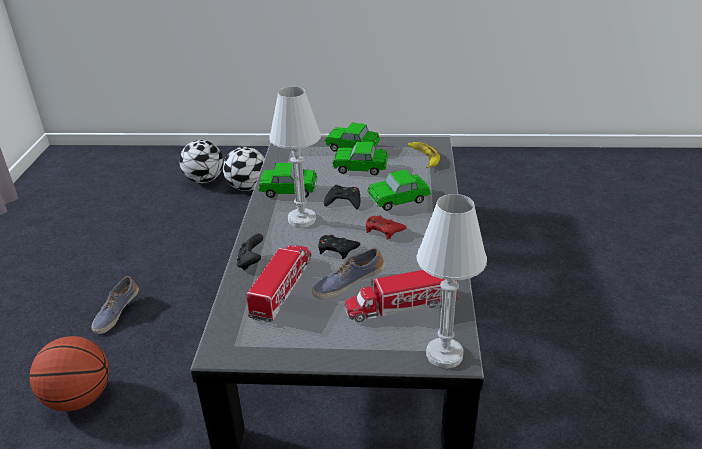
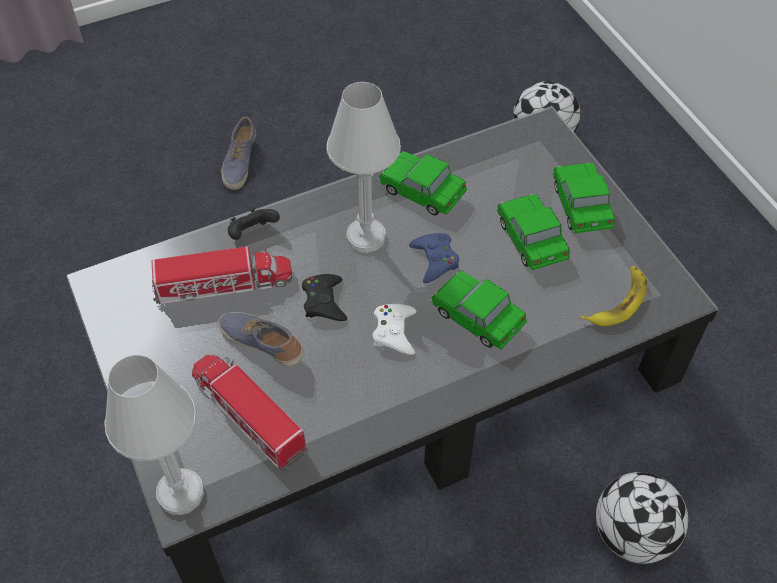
camera: 60 degrees right, 20 degrees up
basketball [30,336,109,411] -> none
shoe [91,276,139,334] -> shoe turned 75 degrees counterclockwise [222,117,256,190]
football [179,140,223,183] -> football moved to [596,472,688,564]
toy car [258,163,317,198] -> toy car turned 150 degrees clockwise [379,151,467,215]
black game controller [324,185,360,210] -> blue game controller [409,233,459,283]
red game controller [366,215,407,240] -> white game controller [373,304,417,355]

